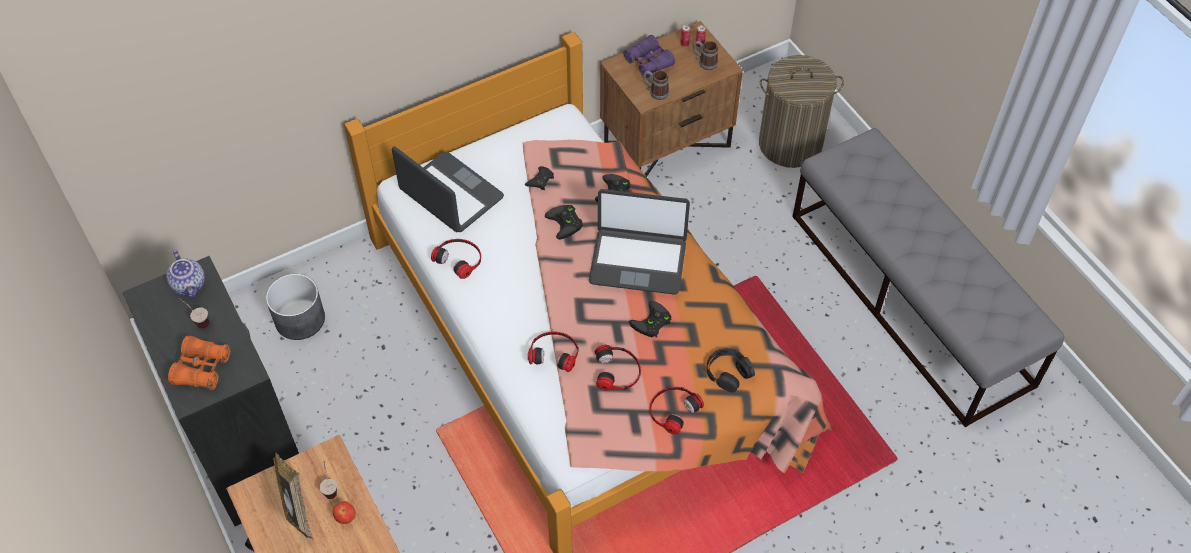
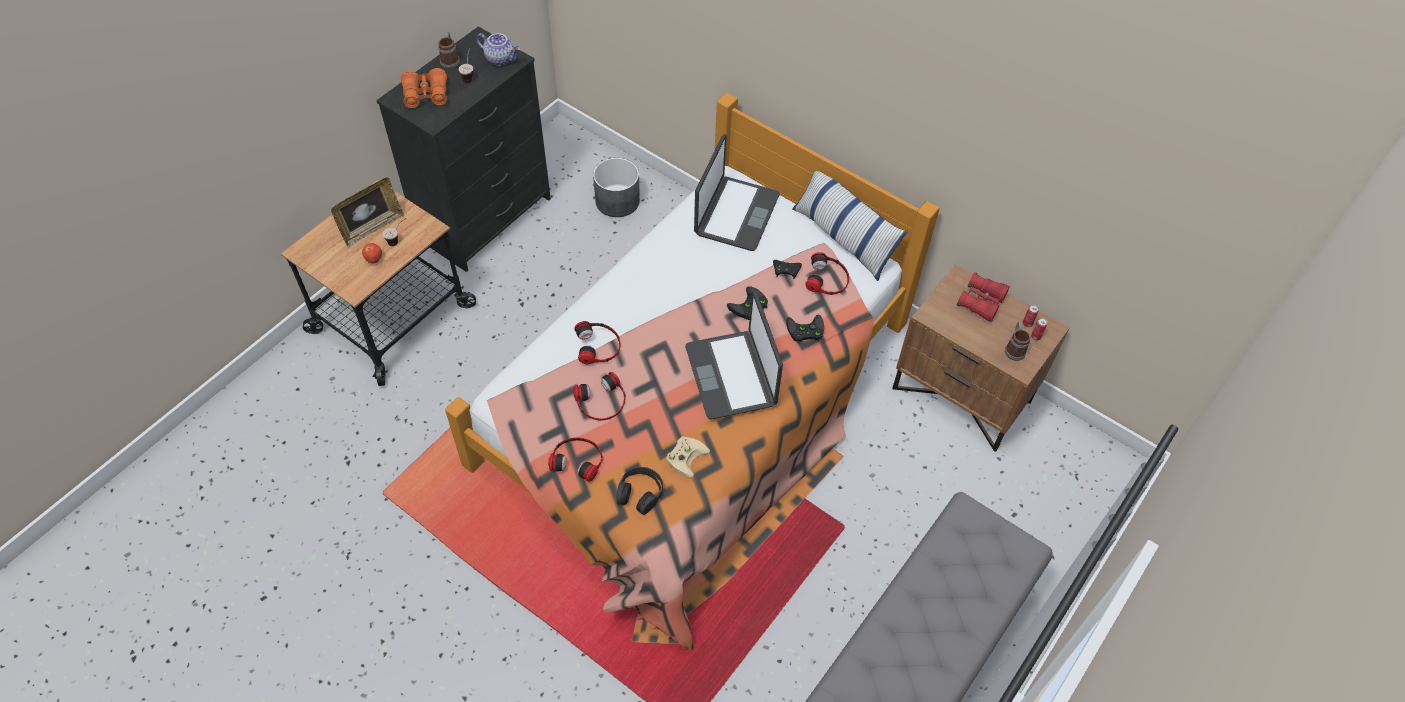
camera: 65 degrees right, 0 degrees up
teapot [166,250,205,297] -> teapot turned 105 degrees counterclockwise [476,33,520,66]
headphones [431,239,481,279] -> headphones moved to [805,252,849,295]
purple binoculars [624,35,675,78] -> red binoculars [957,272,1010,322]
black game controller [629,301,672,338] -> none
mug [643,70,669,100] -> mug moved to [438,32,460,69]
laundry basket [759,55,844,168] -> none
none -> beige game controller [666,437,710,478]
none -> pillow [792,171,907,281]

